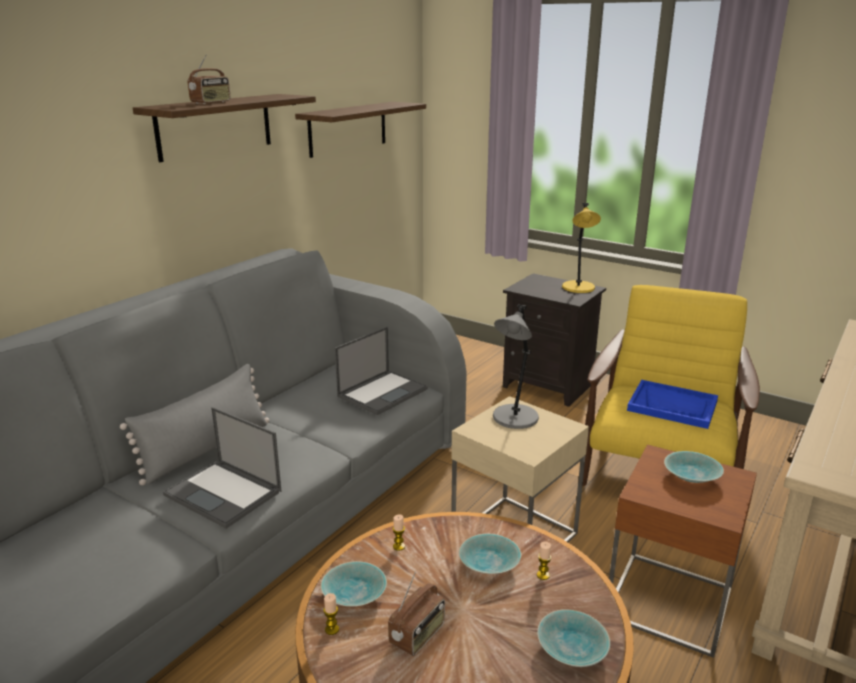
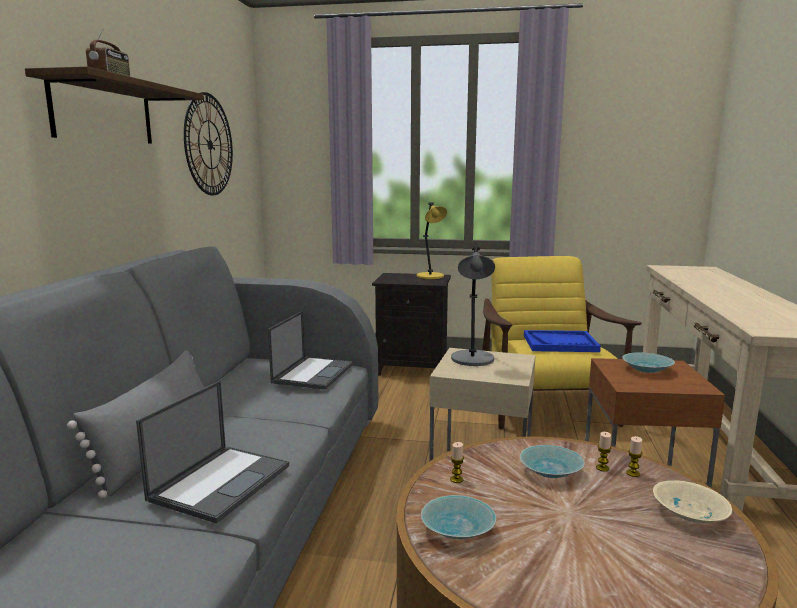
camera: 25 degrees left, 10 degrees down
laptop [163,407,281,529] -> laptop turned 75 degrees counterclockwise [136,381,289,524]
shelf [295,102,426,158] -> wall clock [184,92,233,195]
candle [323,593,339,635] -> candle moved to [626,436,642,477]
radio [388,572,445,656] -> none
turquoise bowl [537,609,610,667] -> beige bowl [653,480,732,523]

